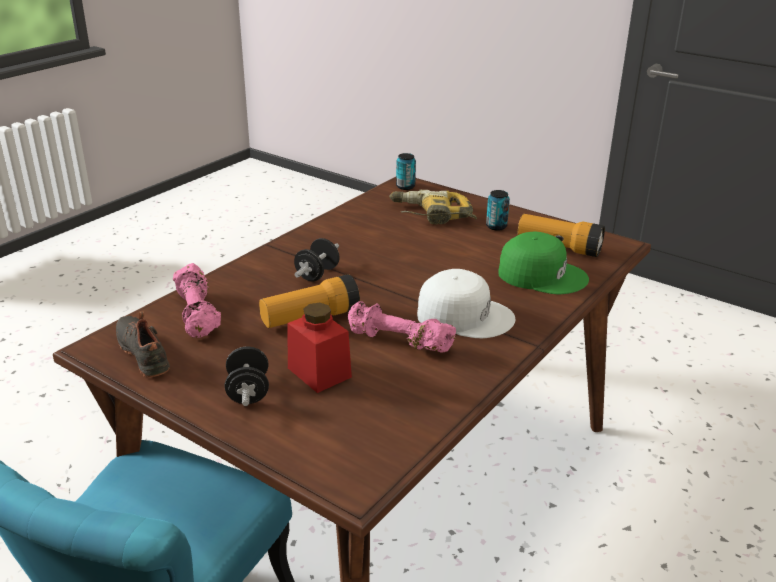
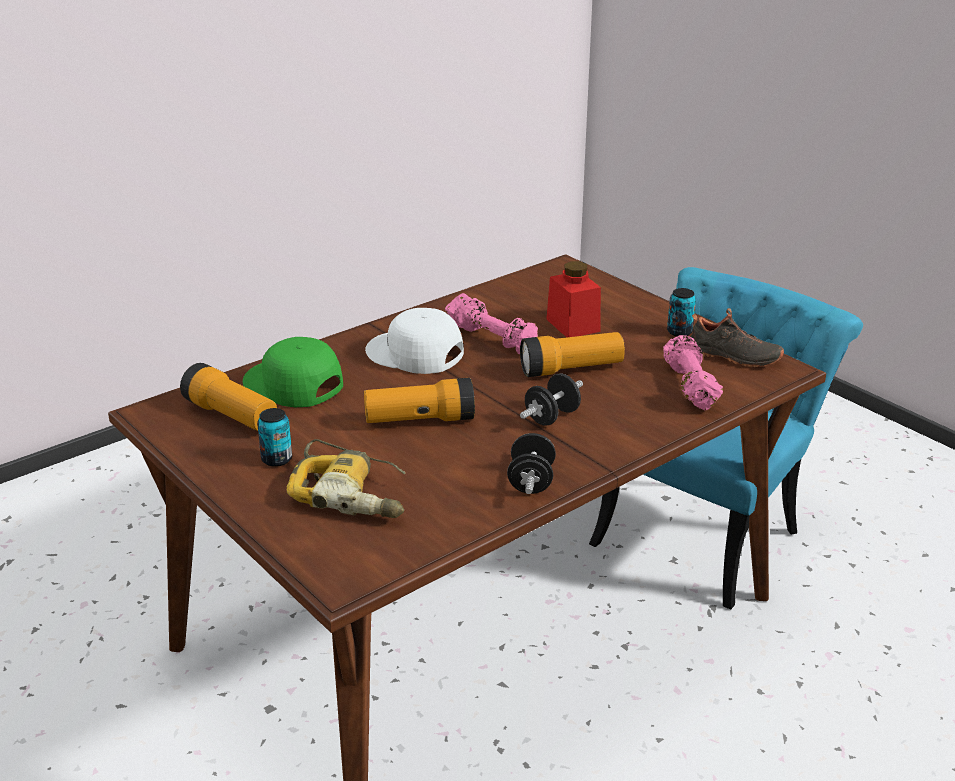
camera: 165 degrees left, 0 degrees up
black shoe [116,312,170,377] -> black shoe turned 45 degrees counterclockwise [691,308,784,367]
black dumbbell [225,347,269,406] -> black dumbbell moved to [507,433,556,494]
can [396,153,416,190] -> can moved to [667,288,696,336]
none -> flashlight [364,378,475,423]

